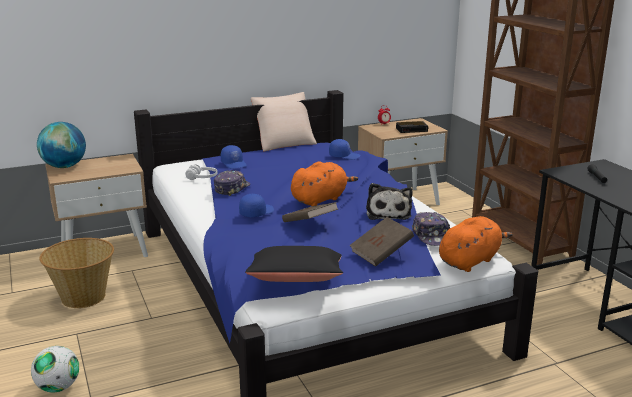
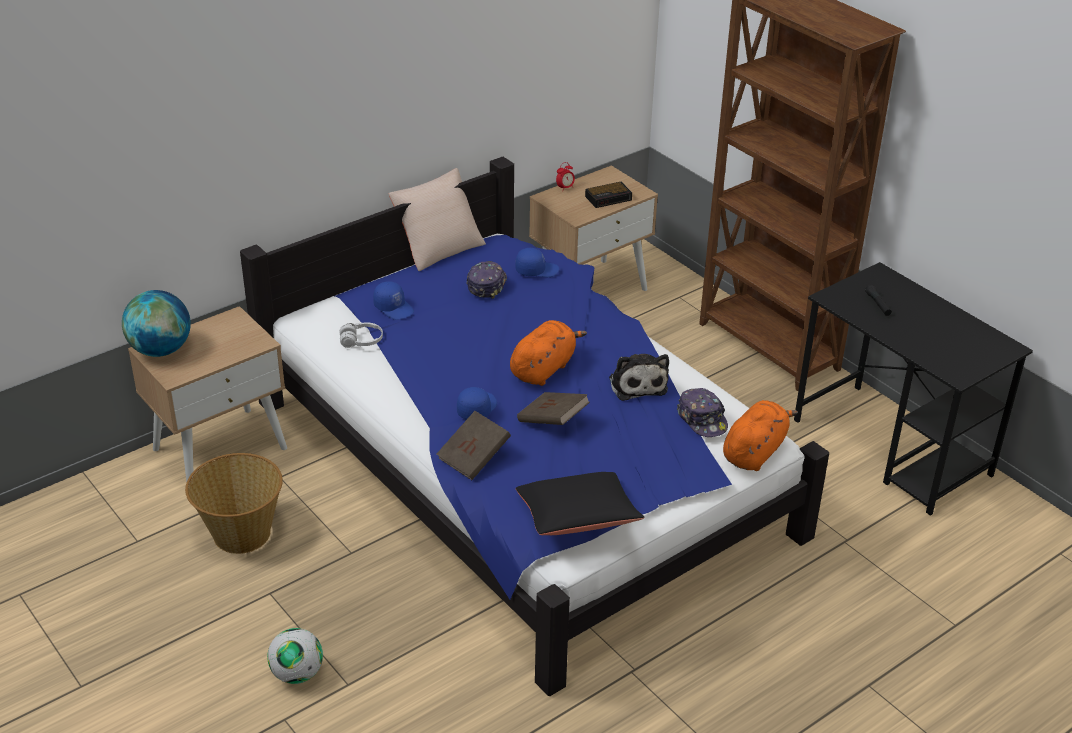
camera: 15 degrees left, 15 degrees up
cap [214,170,250,196] -> cap moved to [466,261,507,299]
brown book [350,217,414,267] -> brown book moved to [437,411,511,480]

